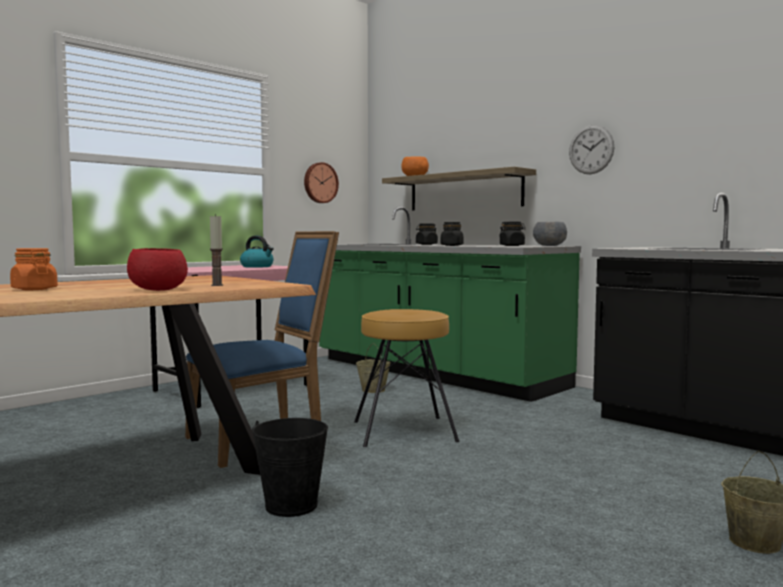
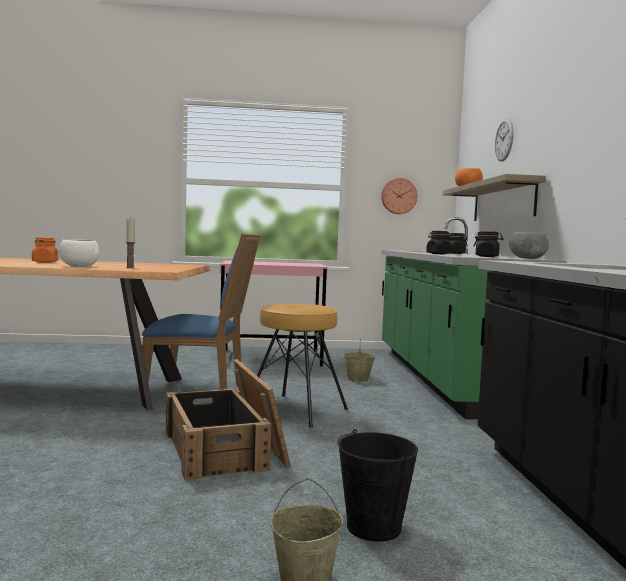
camera: 40 degrees right, 0 degrees up
red bowl [127,248,188,291] -> white bowl [59,239,100,267]
kettle [240,236,274,268] -> none
black bucket [252,418,328,517] -> black bucket moved to [337,429,418,542]
wall clock [569,125,614,174] -> wall clock moved to [495,118,514,162]
none -> crate [166,359,290,481]

